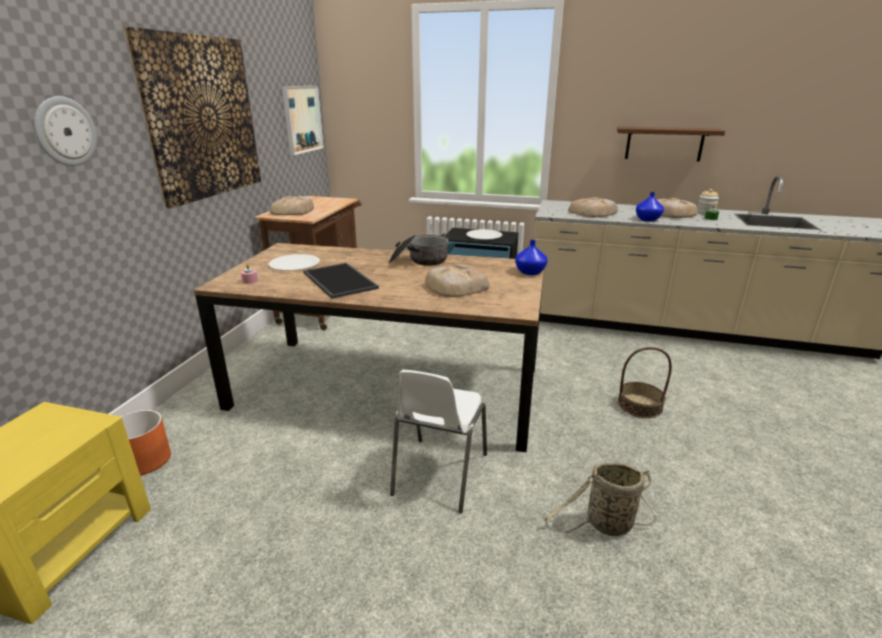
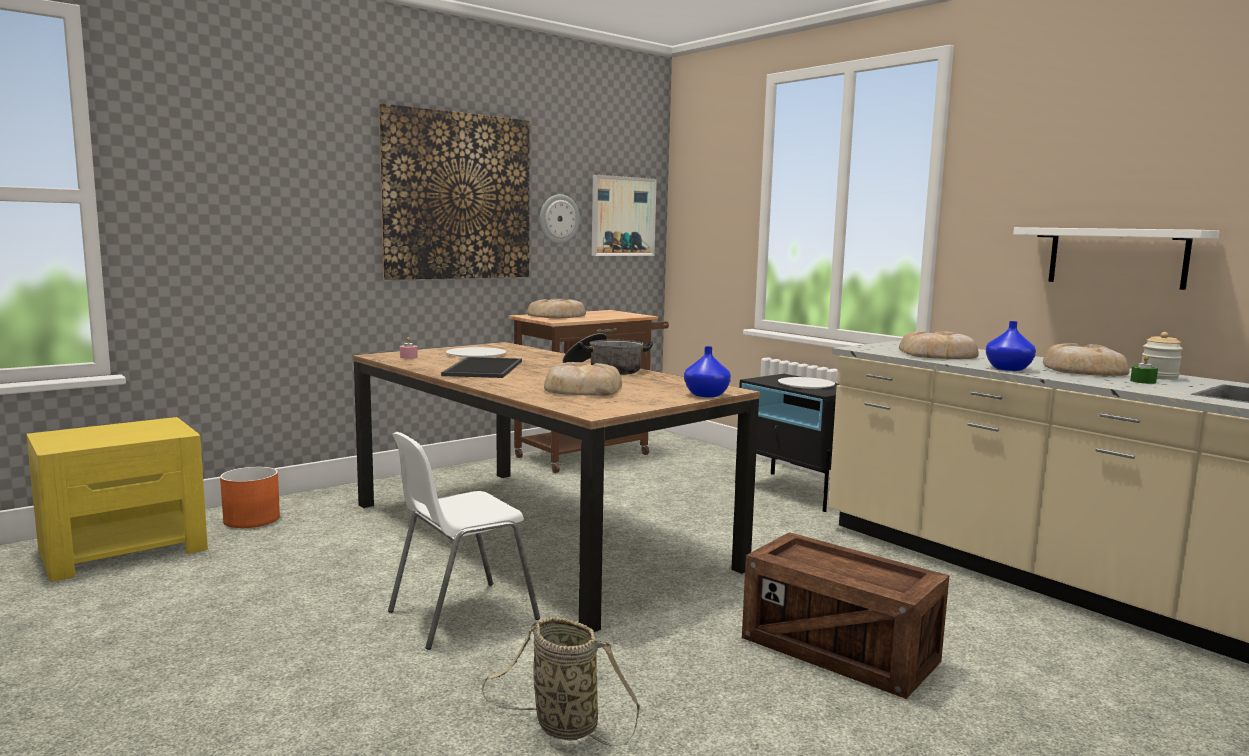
camera: 35 degrees right, 15 degrees down
wall clock [34,96,97,166] -> wall clock moved to [540,194,580,244]
brown shelf [617,127,725,162] -> white shelf [1013,227,1220,290]
basket [618,347,672,418] -> crate [742,532,949,699]

